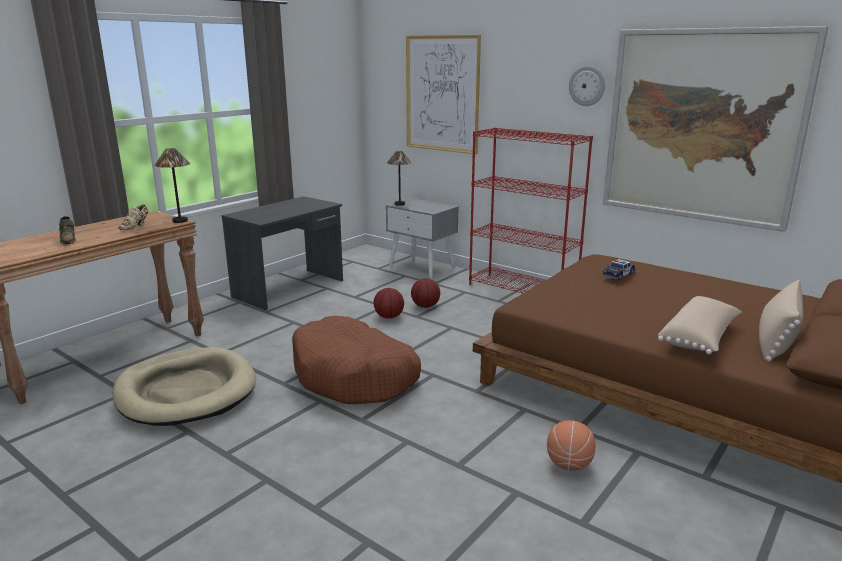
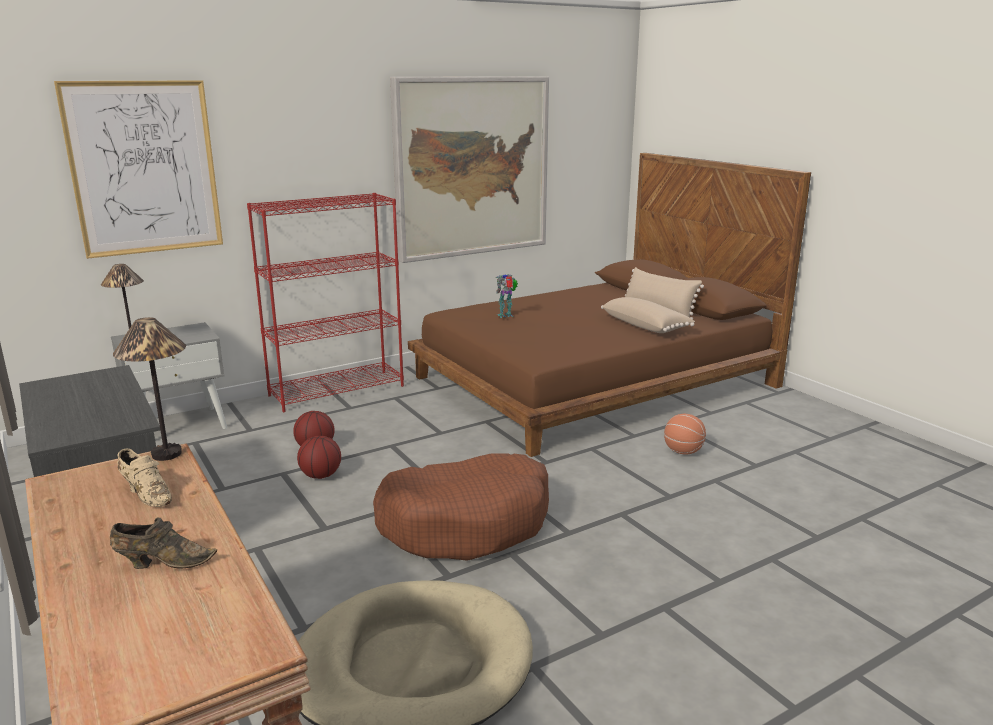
camera: 70 degrees left, 0 degrees up
wall clock [569,66,605,106] -> none
toy car [602,259,635,280] -> toy robot [496,274,518,318]

